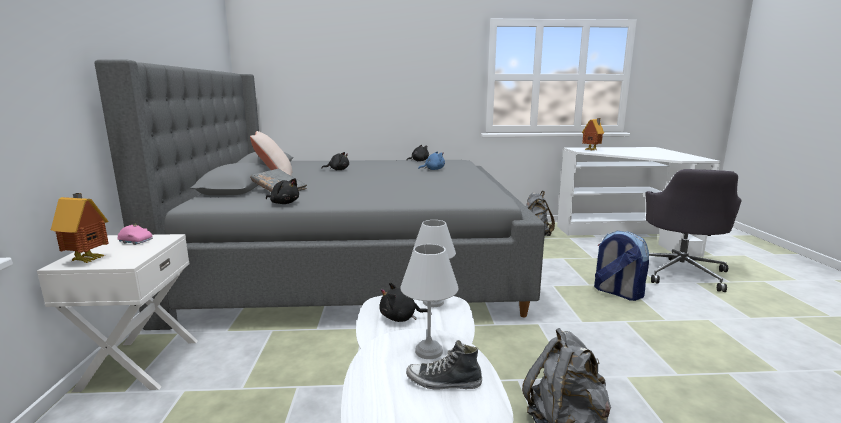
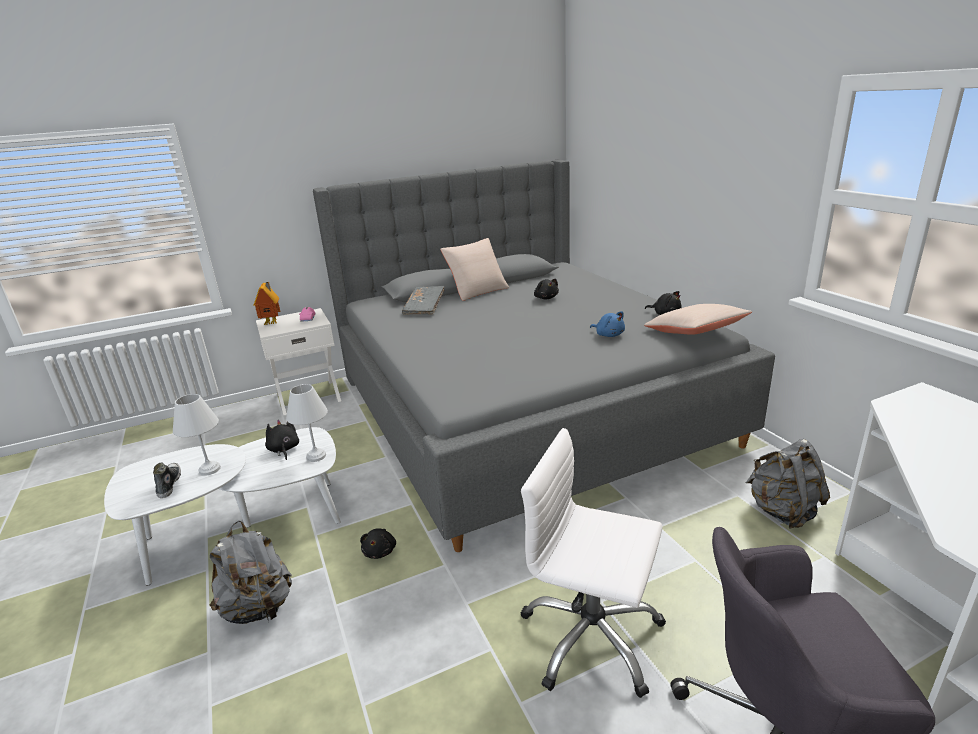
camera: 70 degrees right, 10 degrees up
black plush toy [266,178,299,204] -> black plush toy moved to [360,528,396,559]
toy house [582,118,604,150] -> none
backpack [594,231,649,301] -> white office chair [520,428,666,698]
none -> beige pillow [644,304,752,335]

